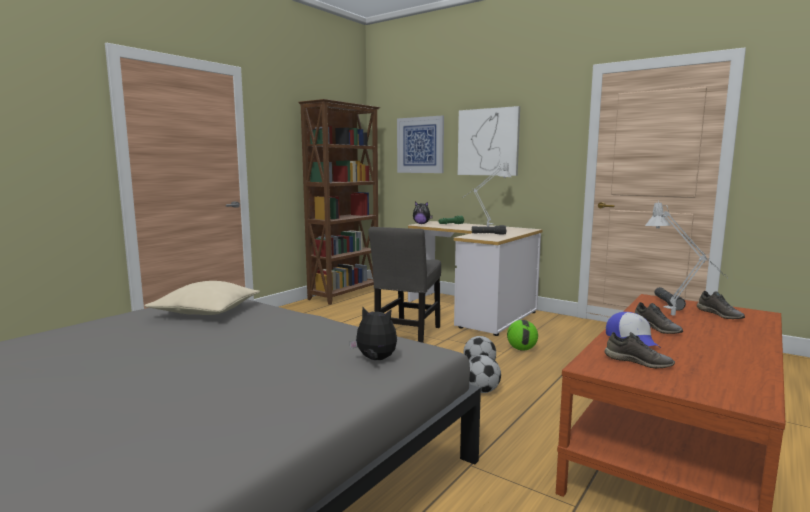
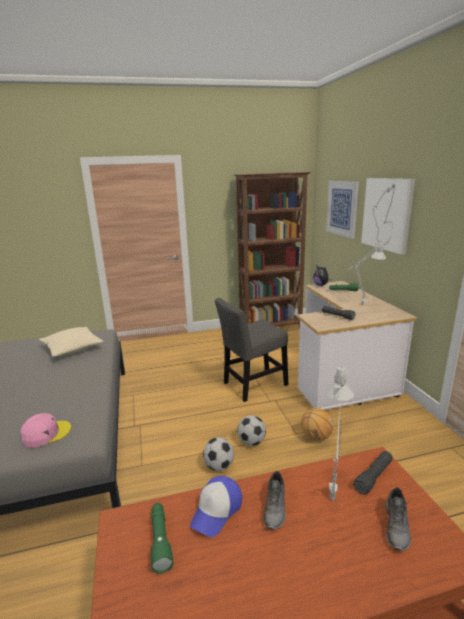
camera: 40 degrees right, 10 degrees up
plush toy [349,307,397,360] -> pink cap [20,413,71,448]
football [507,320,538,351] -> basketball [301,408,333,441]
grey shoe [605,332,675,369] -> green flashlight [151,503,173,574]

